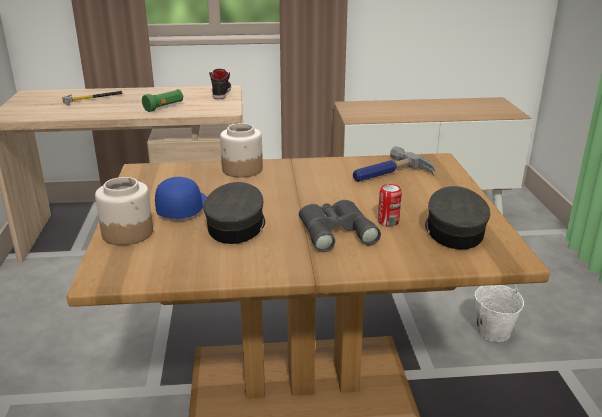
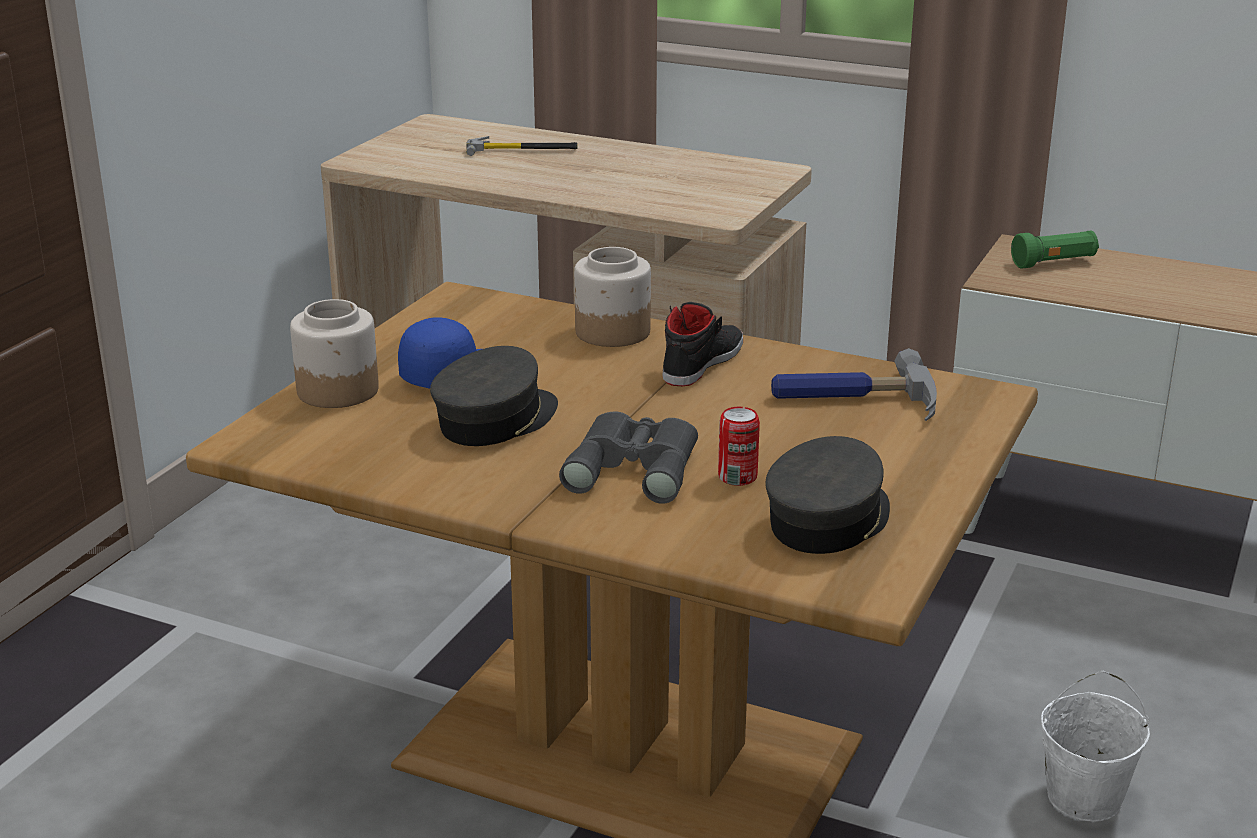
camera: 30 degrees right, 0 degrees up
green flashlight [142,89,183,112] -> green flashlight moved to [1011,231,1099,268]
black shoe [209,69,231,99] -> black shoe moved to [663,302,743,386]

